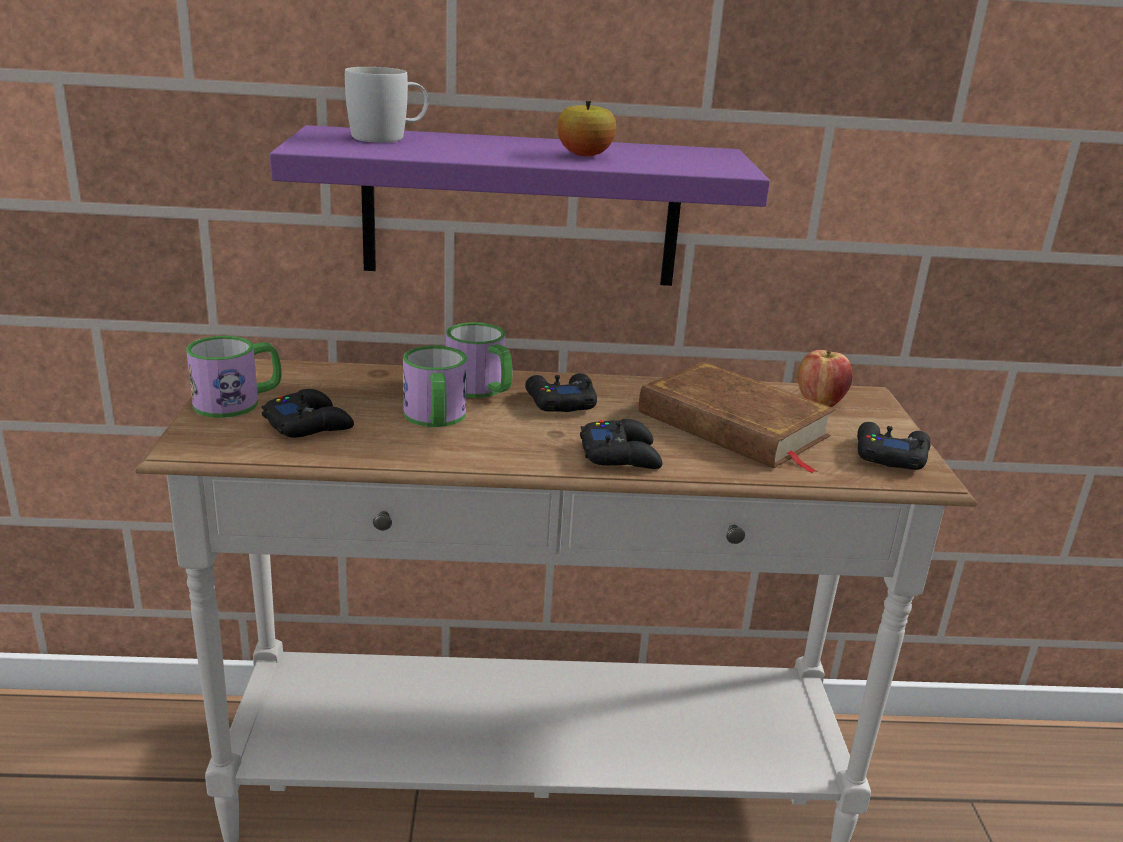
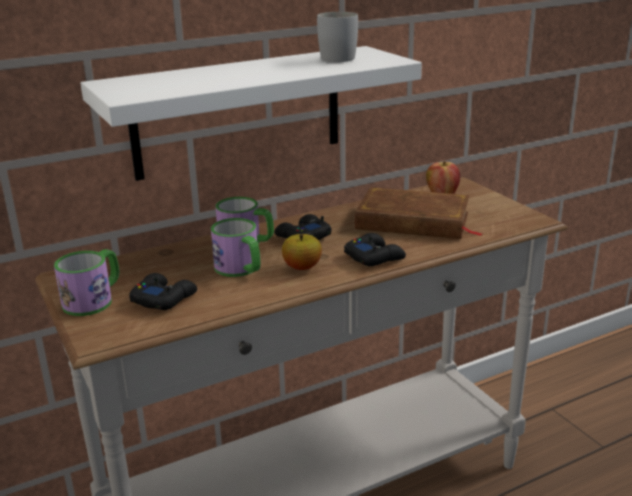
camera: 25 degrees left, 0 degrees up
purple shelf [270,125,770,286] -> white shelf [80,46,422,181]
white mug [345,67,428,142] -> white mug moved to [317,12,358,62]
apple [557,101,616,156] -> apple moved to [282,234,322,270]
black game controller [857,422,930,470] -> none

